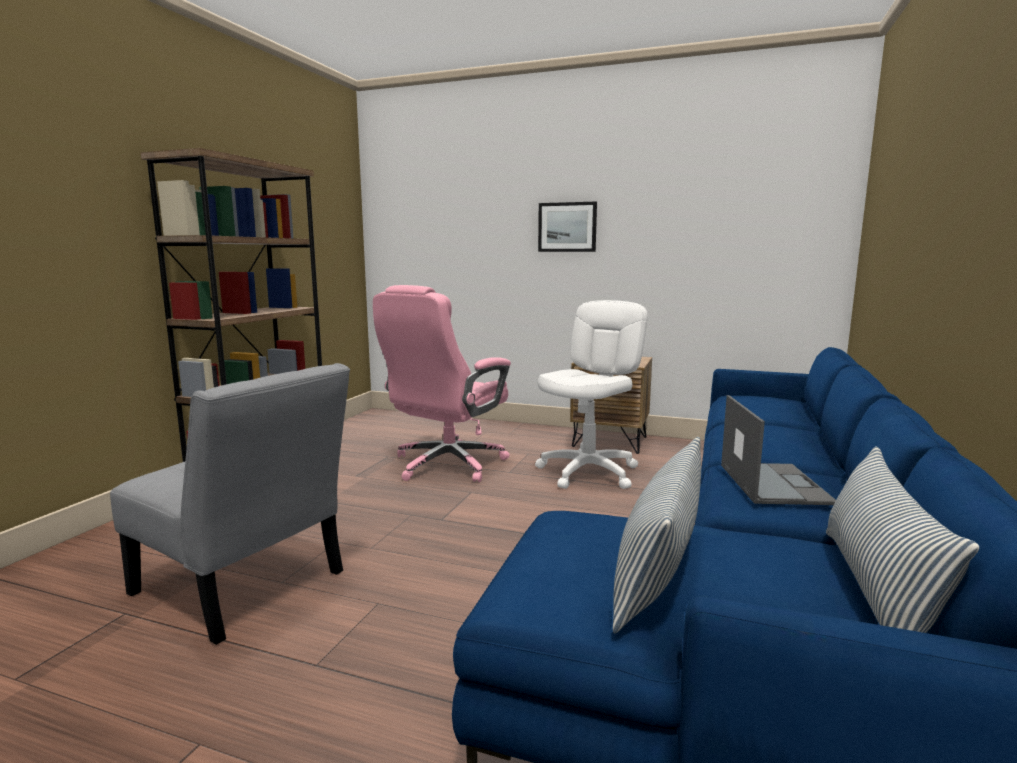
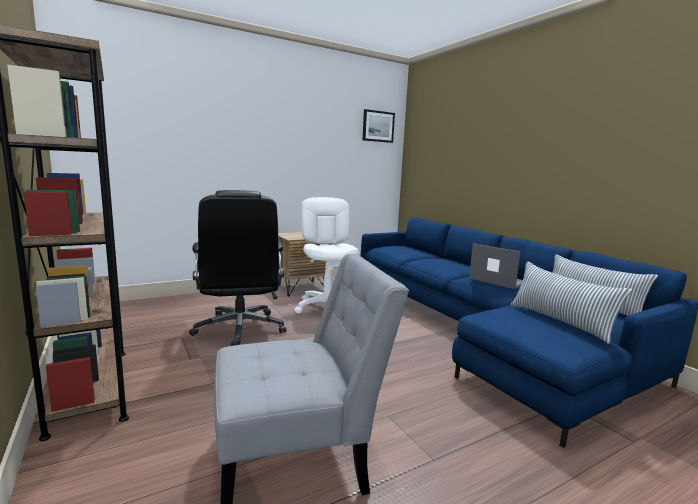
camera: 50 degrees left, 0 degrees up
pink office chair [373,285,511,482] -> black office chair [189,190,286,346]
picture [538,202,597,252] -> picture moved to [363,109,395,143]

